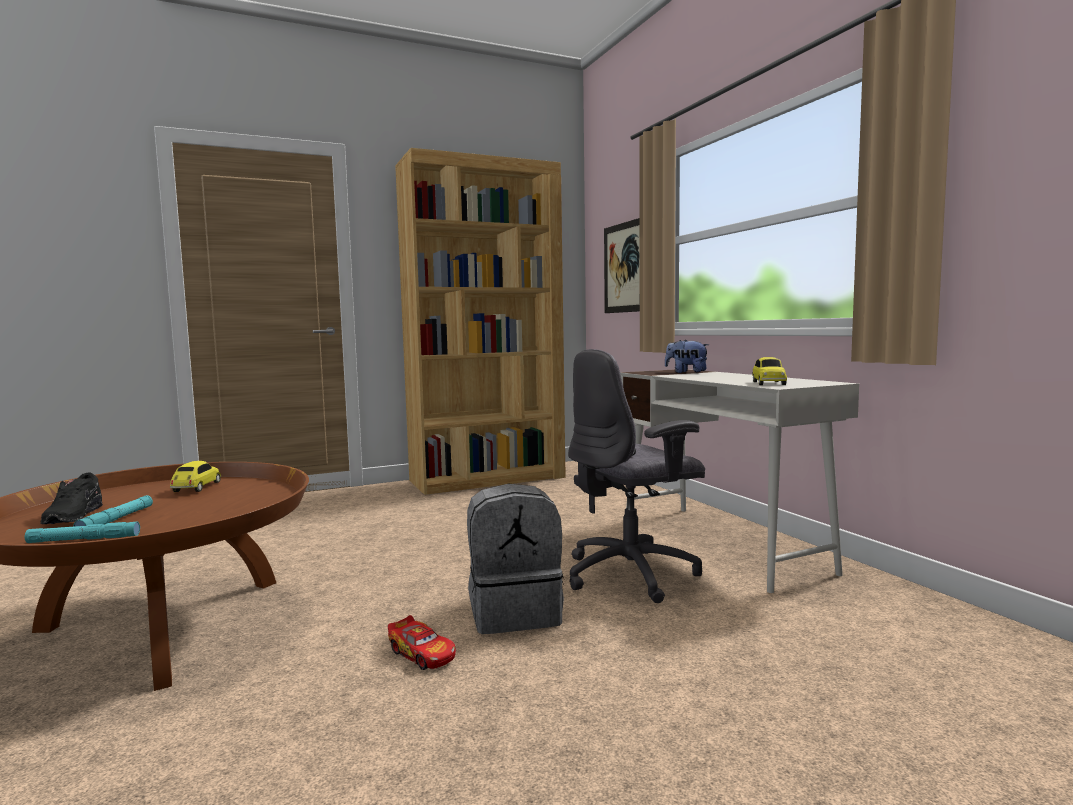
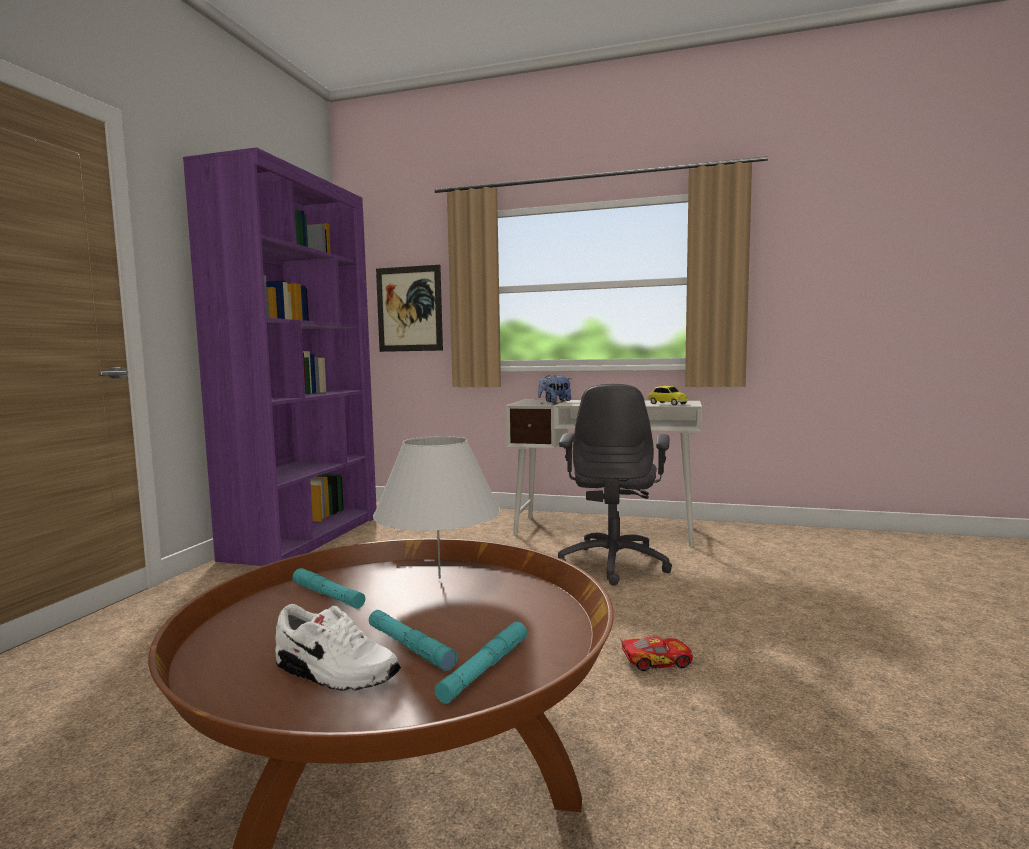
camera: 50 degrees left, 0 degrees up
black shoe [40,473,103,524] -> white shoe [275,604,401,691]
toy car [170,461,221,492] -> turquoise flashlight [292,568,365,609]
brown bookcase [395,148,566,495] -> purple bookcase [183,147,377,566]
grey backpack [467,484,564,634] -> none
none -> white table lamp [373,436,500,579]

